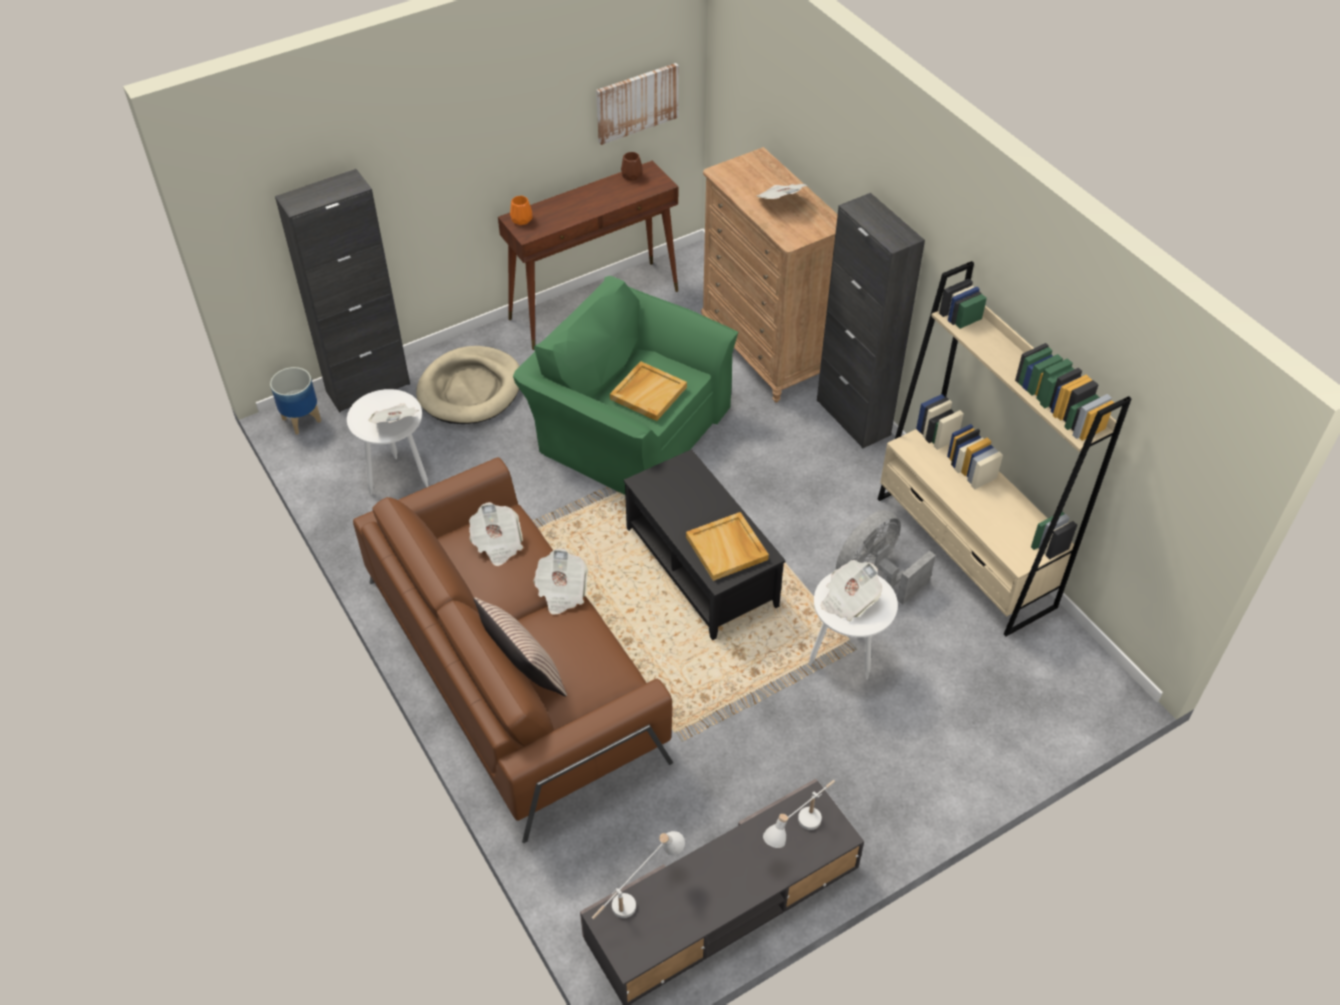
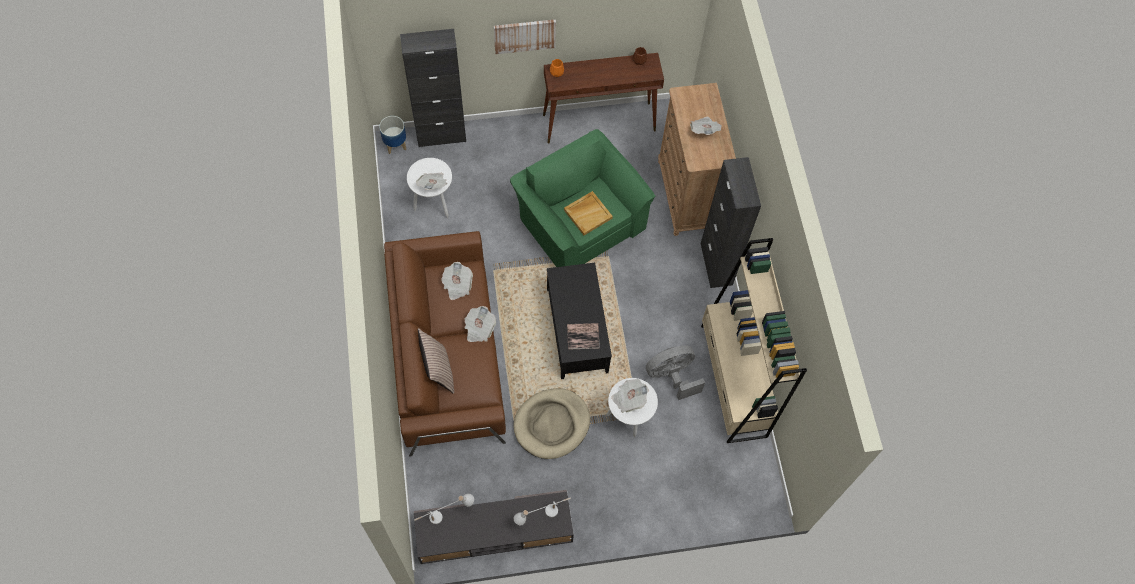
camera: 20 degrees right, 15 degrees up
beige dog bed [416,346,520,424] -> beige dog bed moved to [513,388,590,459]
picture [596,63,679,145] -> picture moved to [494,19,556,54]
beige tray [686,512,769,581] -> book [567,323,600,350]

